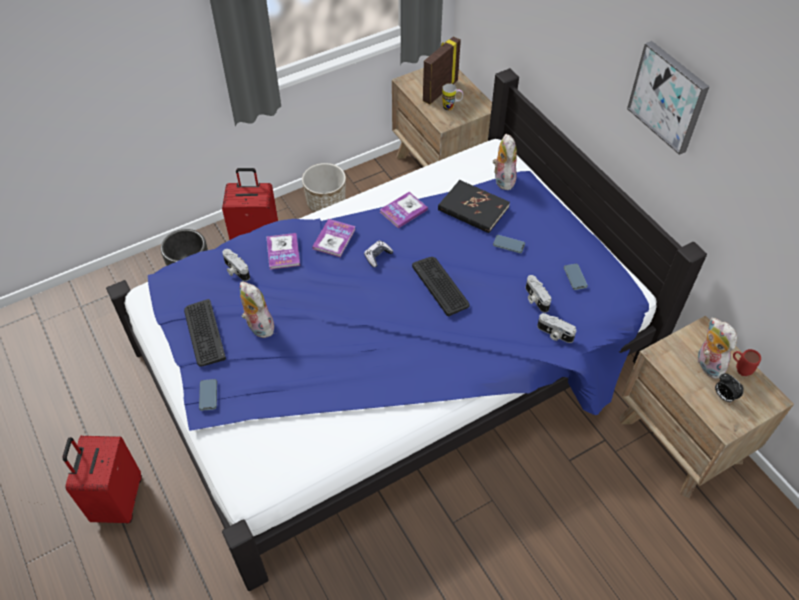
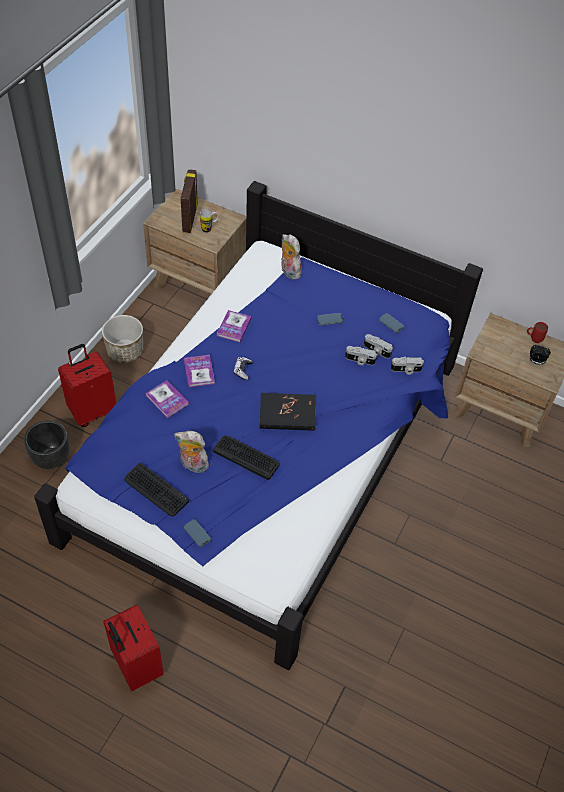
camera: 35 degrees left, 0 degrees up
camera [222,249,250,281] -> camera moved to [345,346,377,365]
keyboard [412,257,470,316] -> keyboard moved to [213,435,280,480]
black book [438,180,510,233] -> black book moved to [260,393,315,431]
picture [627,41,709,155] -> none
plush toy [697,317,737,379] -> none

